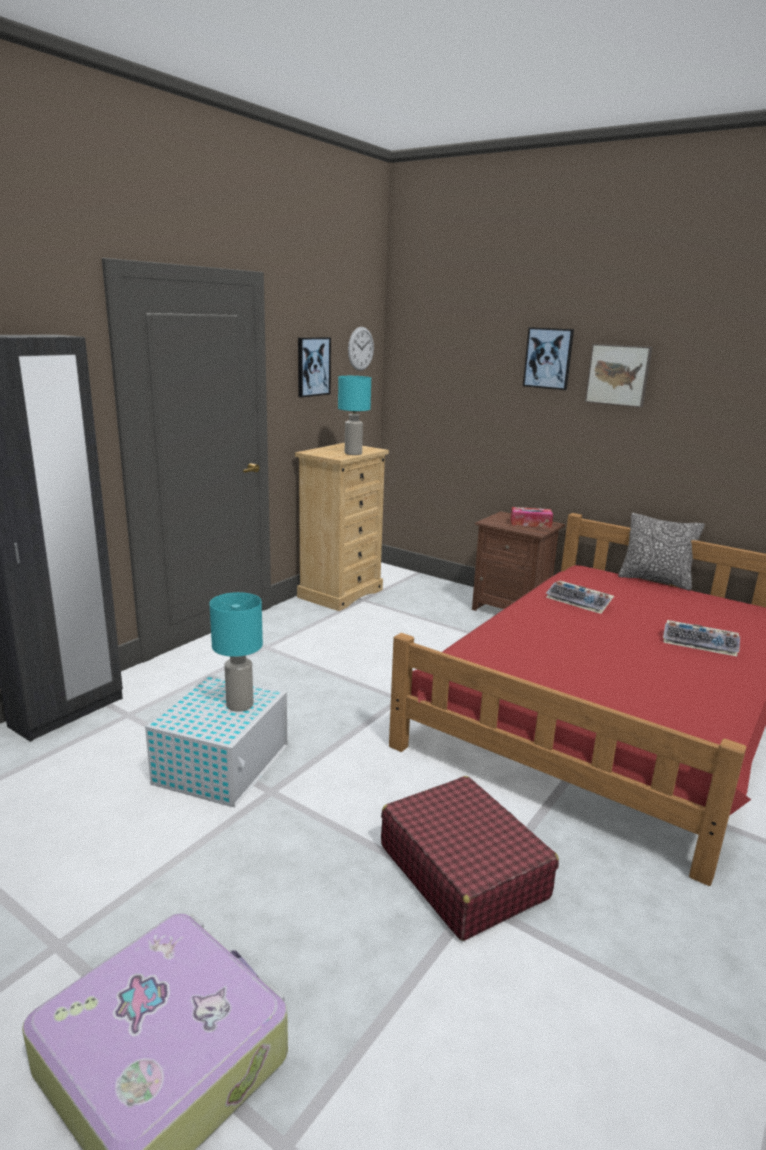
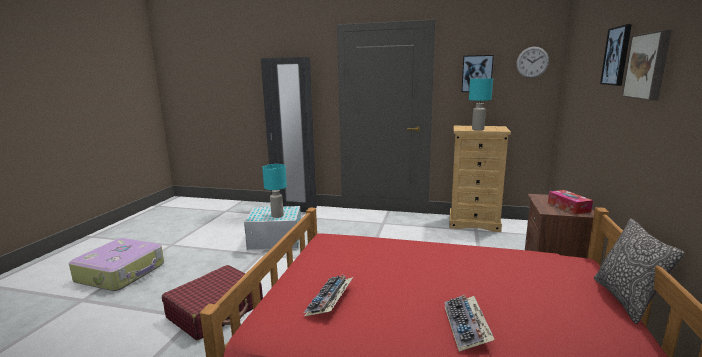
camera: 70 degrees right, 5 degrees down
keyboard [546,580,614,614] -> keyboard moved to [304,275,353,317]

